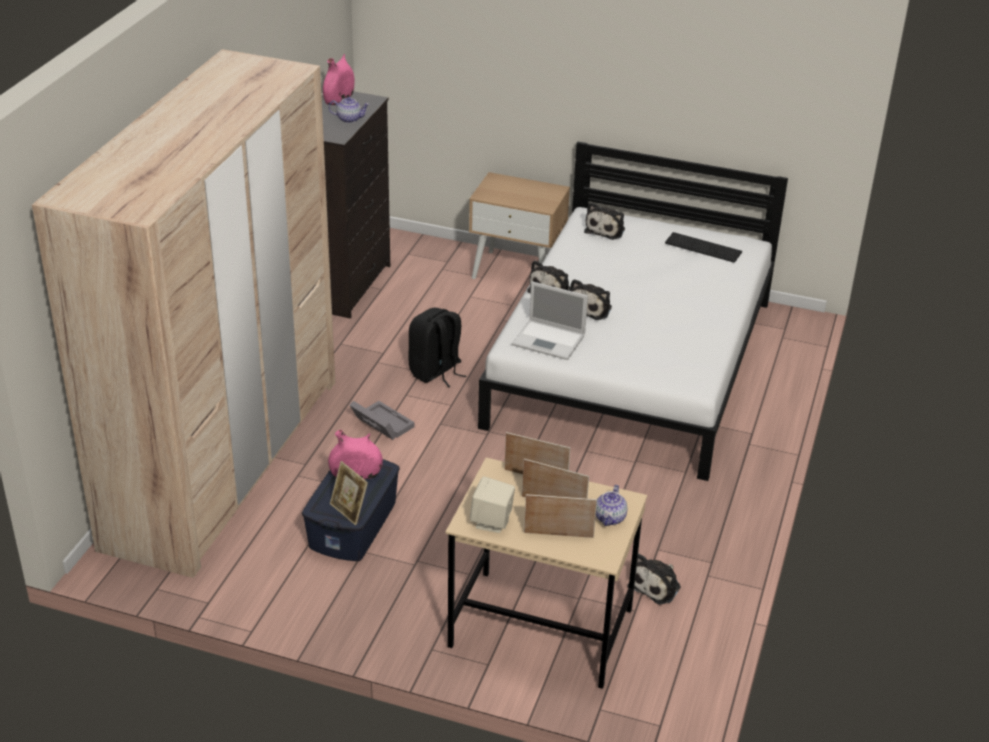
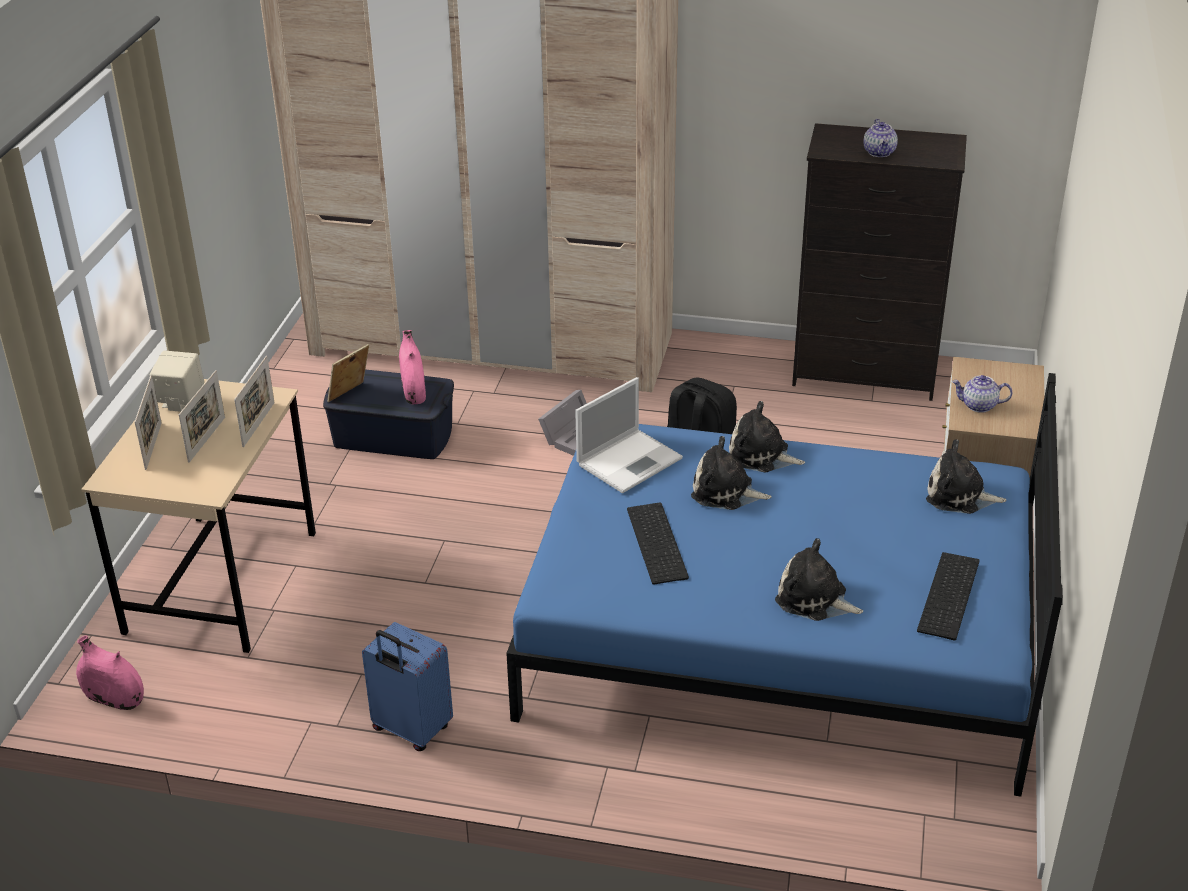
camera: 85 degrees right, 0 degrees up
pink vase [323,54,355,105] -> pink vase moved to [76,635,144,710]
white bed [478,142,788,481] -> blue bed [506,373,1063,797]
laptop [512,281,588,360] -> laptop turned 150 degrees counterclockwise [575,377,683,493]
teapot [596,485,628,526] -> teapot moved to [952,375,1012,413]
plush toy [628,553,681,605] -> plush toy moved to [775,538,863,621]
none -> blue suitcase [362,622,453,751]
none -> keyboard [627,502,689,585]

